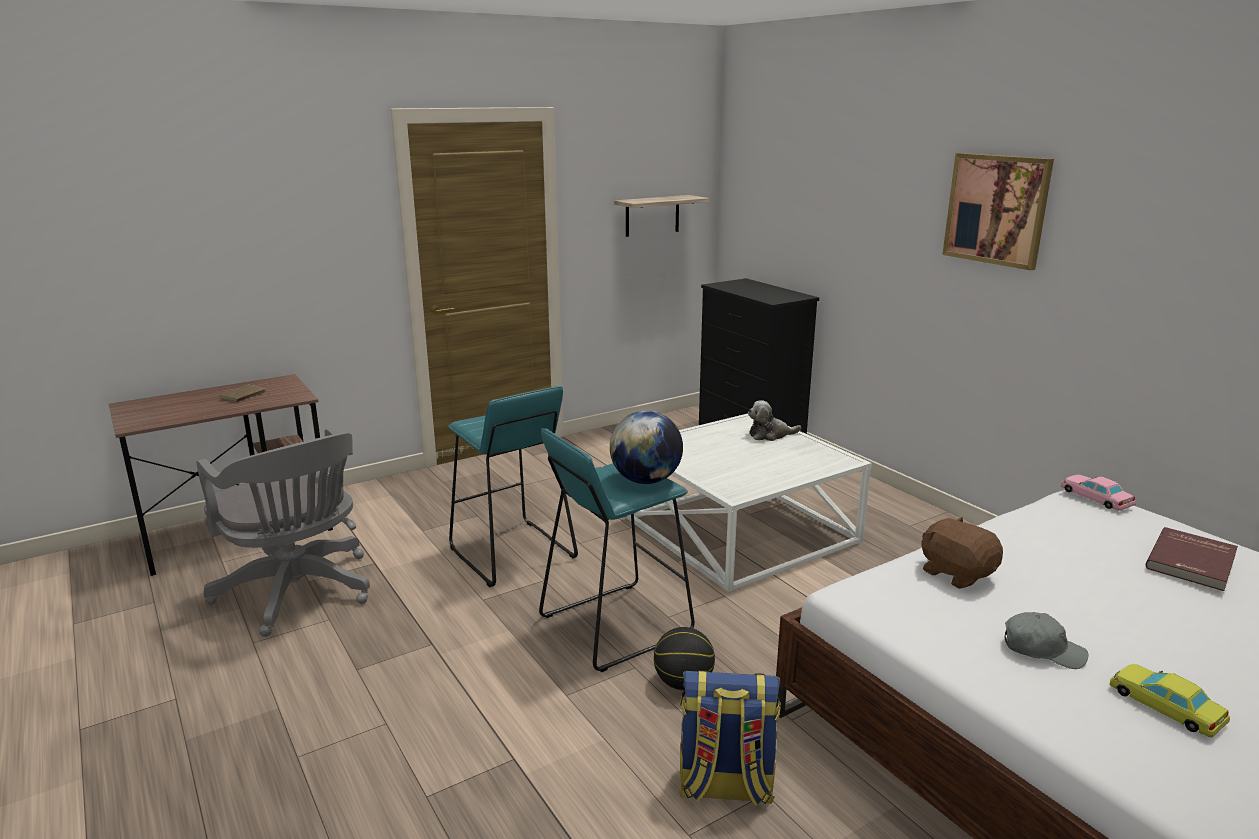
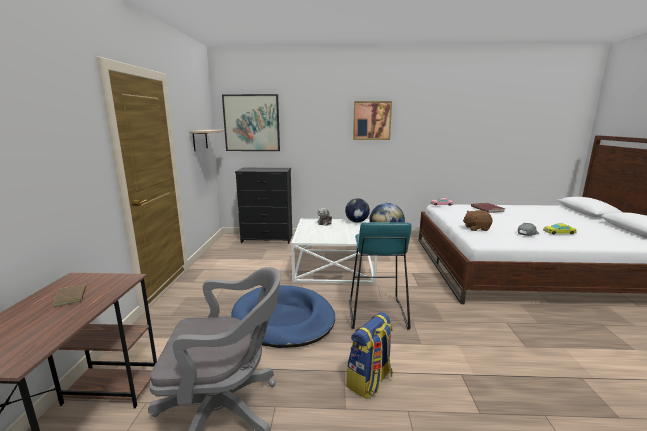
camera: 55 degrees left, 5 degrees down
turquoise stool [448,386,578,587] -> blue dog bed [231,285,335,348]
basketball [654,627,715,690] -> none
backpack [679,670,781,807] -> backpack moved to [347,312,393,399]
none -> picture [222,94,280,151]
none -> globe [345,198,370,223]

